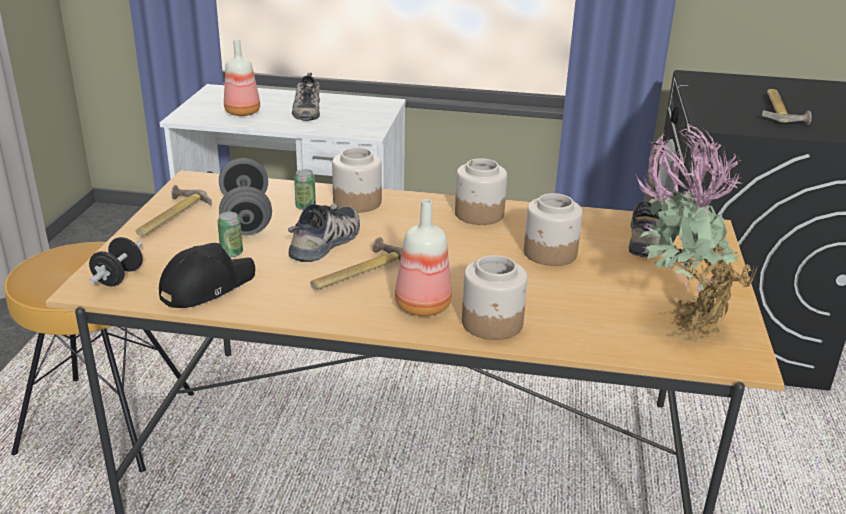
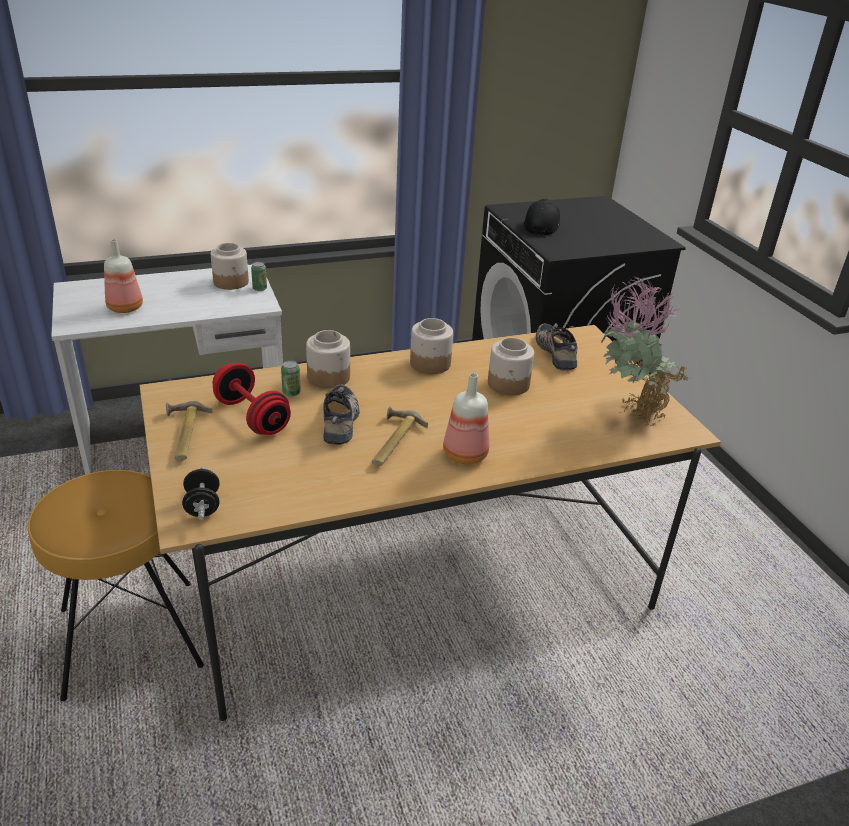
camera: 30 degrees left, 5 degrees up
black cap [159,243,255,308] -> black cap moved to [524,199,560,235]
can [217,212,243,257] -> can moved to [251,262,267,291]
grey dumbbell [219,158,272,235] -> red dumbbell [213,363,291,435]
shoe [292,73,320,121] -> none
jar [462,255,528,340] -> jar moved to [211,243,249,290]
hammer [762,89,812,125] -> none

